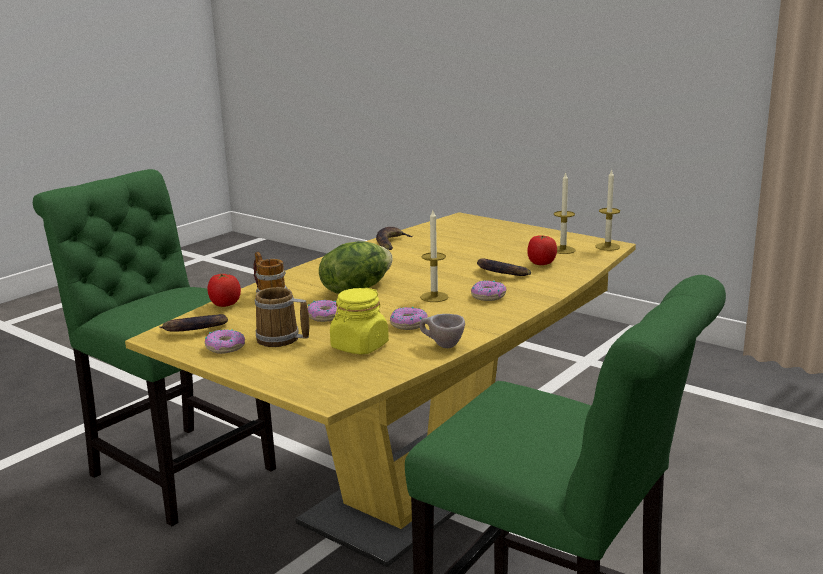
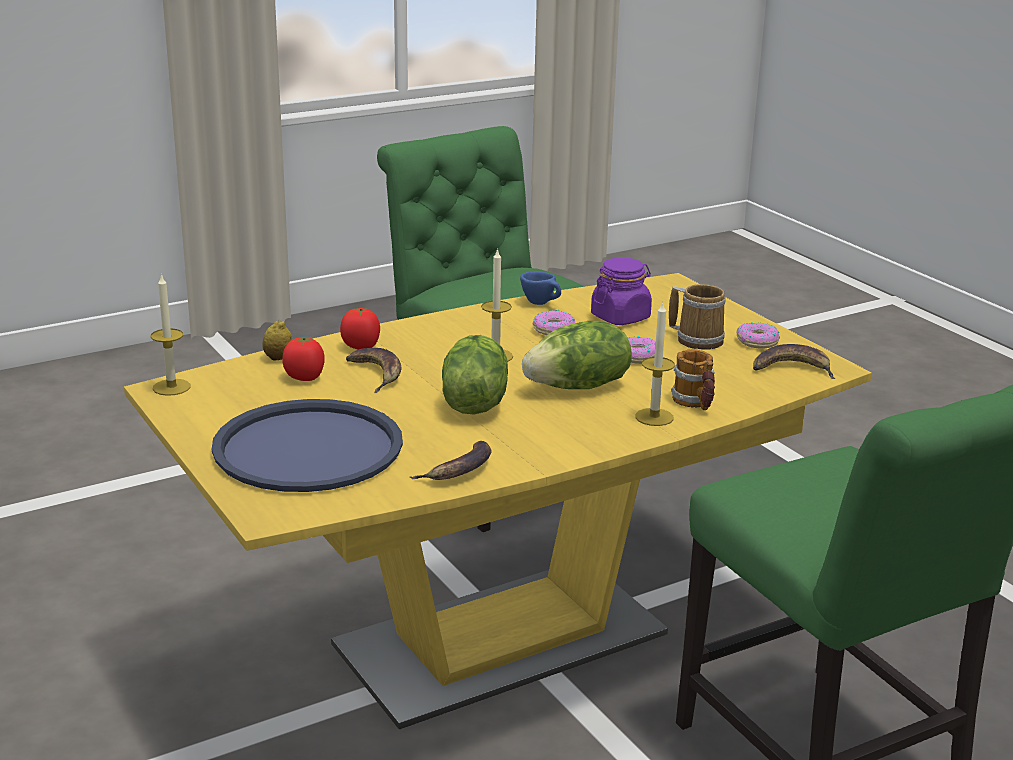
camera: 160 degrees left, 5 degrees up
tomato [207,274,241,307] -> tomato moved to [340,307,380,349]
yellow jar [330,288,389,355] -> purple jar [591,257,652,325]
beige cup [420,314,465,348] -> blue cup [520,272,561,305]
donut [471,280,507,301] -> none
candle [554,172,575,254] -> candle moved to [635,302,675,426]
none -> blue tray [212,399,403,492]
none -> lemon [262,320,292,361]
none -> lettuce [442,335,508,415]

